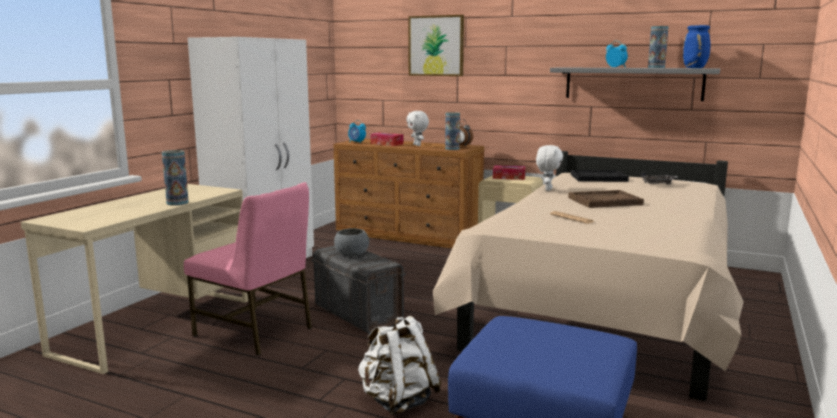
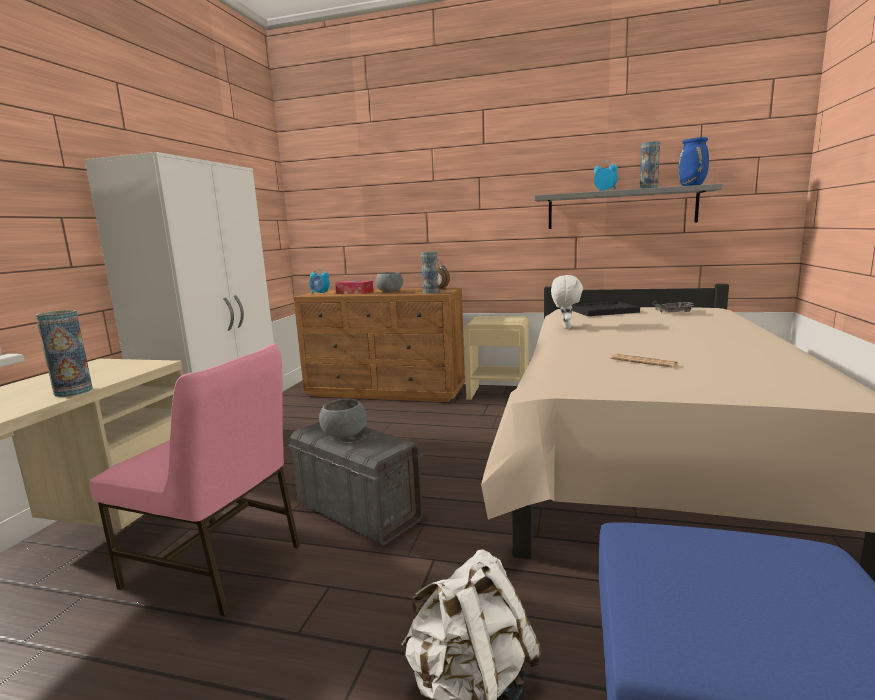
camera: 10 degrees left, 0 degrees up
white plush toy [406,111,429,146] -> grey bowl [375,272,403,292]
picture [408,15,464,76] -> none
tissue box [493,165,526,180] -> none
brown tray [568,190,644,208] -> none

